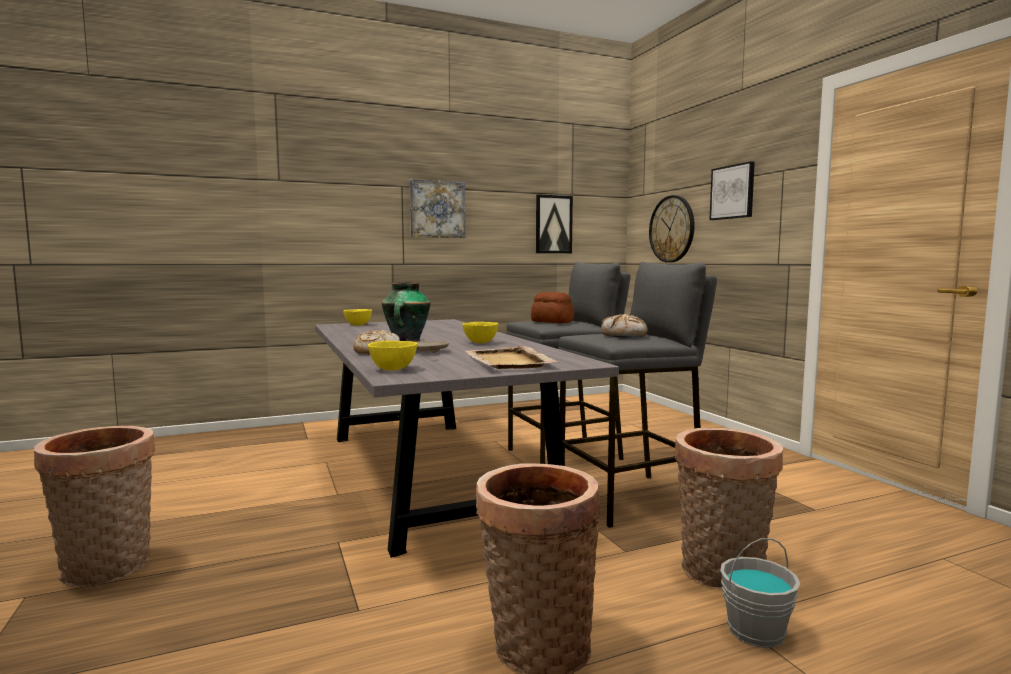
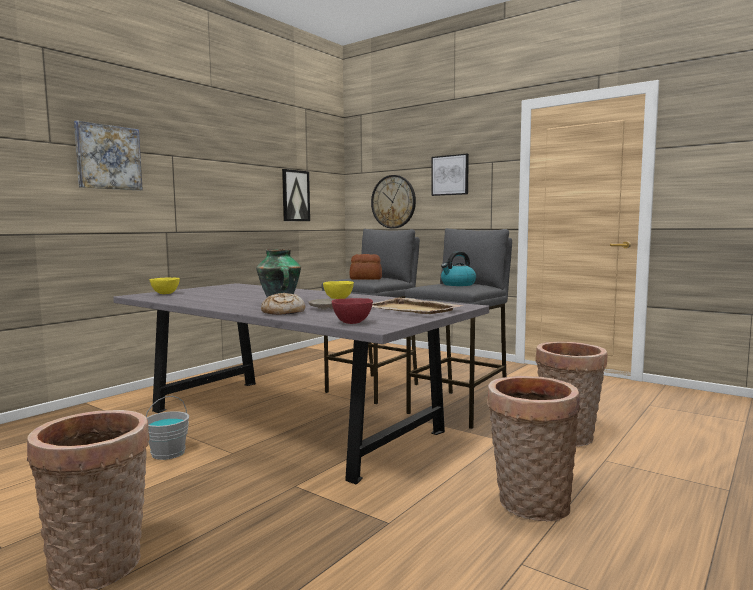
camera: 30 degrees left, 0 degrees up
yellow bowl [368,341,417,371] -> red bowl [332,298,373,324]
picture [409,179,465,238] -> picture moved to [74,121,143,190]
bread [601,314,648,338] -> kettle [441,251,476,286]
grey bucket [720,538,800,648] -> grey bucket moved to [146,396,189,460]

